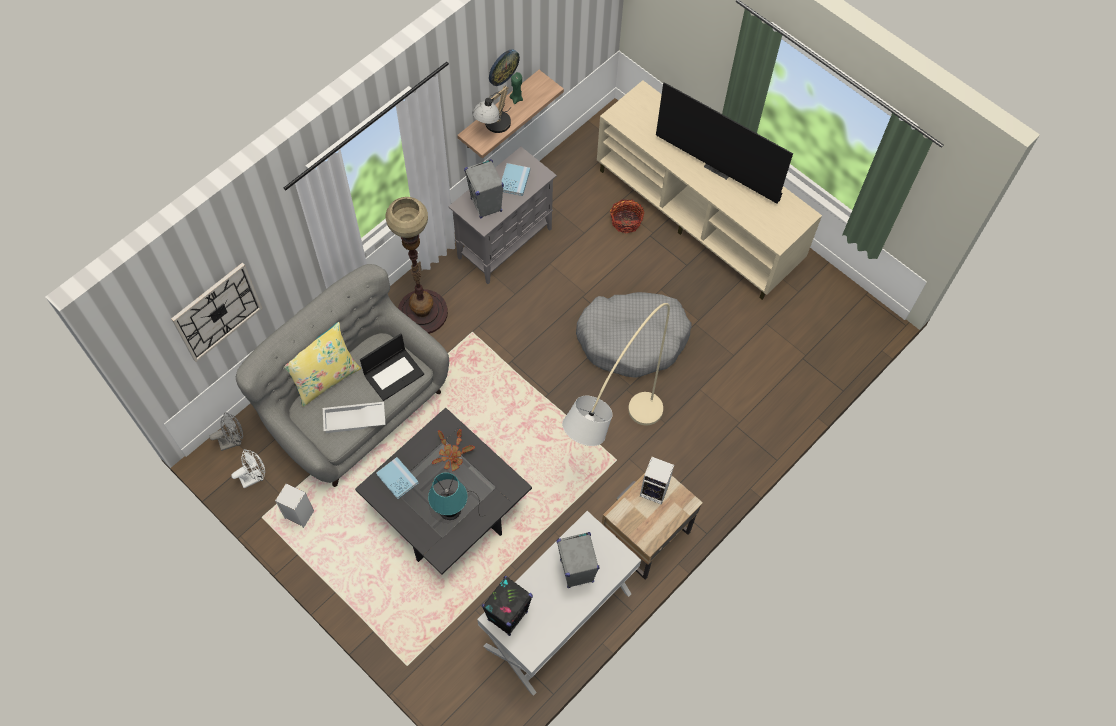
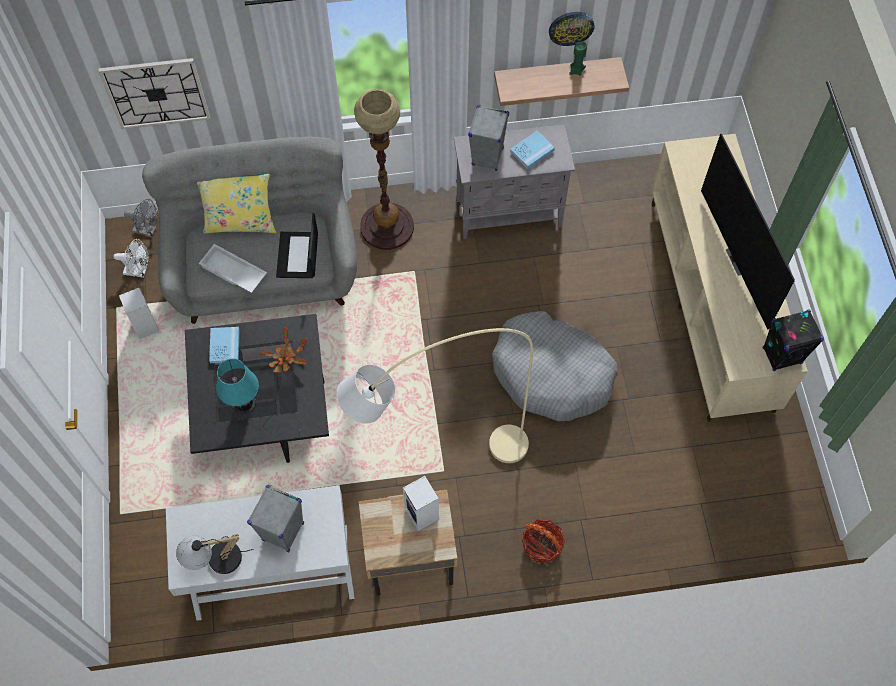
camera: 40 degrees right, 0 degrees up
laptop [360,333,424,401] -> laptop turned 90 degrees clockwise [276,213,318,278]
table lamp [472,85,511,133] -> table lamp moved to [176,534,254,574]
black speaker [482,575,533,636] -> black speaker moved to [762,310,824,371]
basket [610,199,645,234] -> basket moved to [522,519,565,563]

